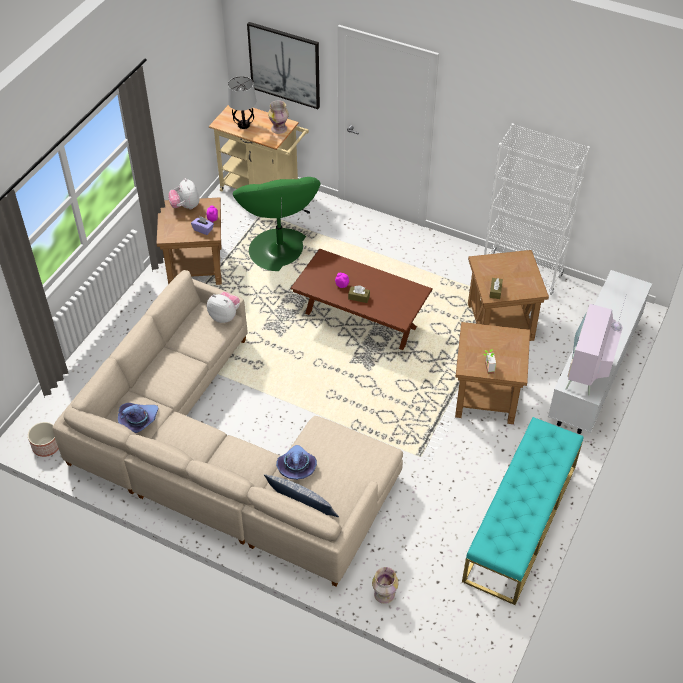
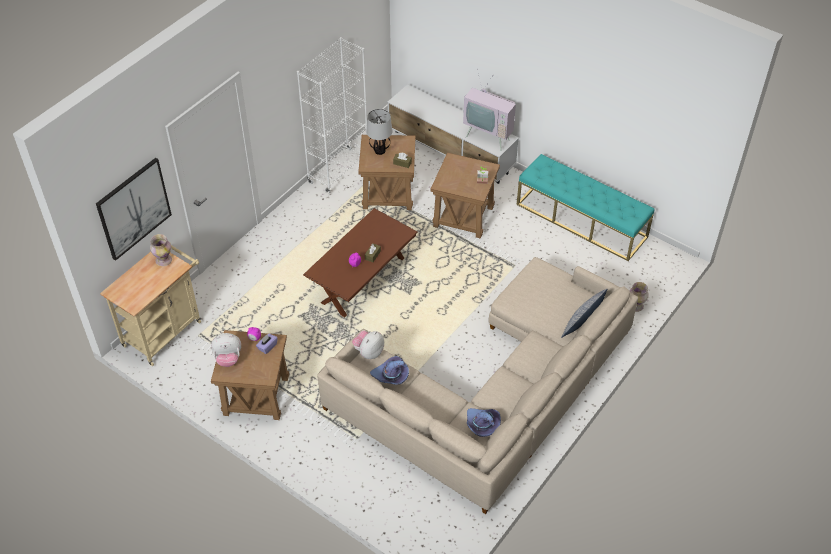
camera: 80 degrees left, 0 degrees up
planter [28,422,59,457] -> none
table lamp [228,76,256,129] -> table lamp moved to [366,109,392,155]
green armchair [233,177,320,271] -> none
purple hat [276,445,317,480] -> purple hat moved to [370,356,409,385]

